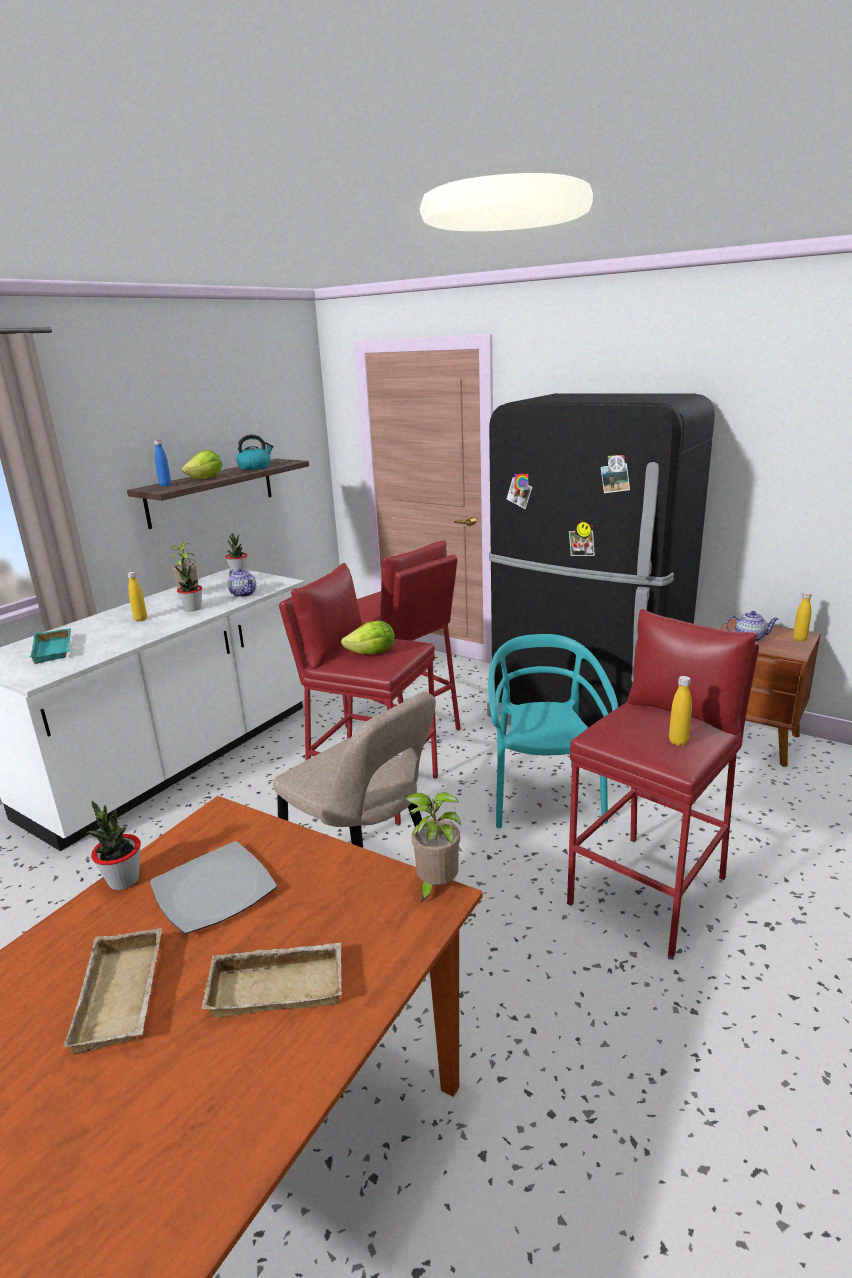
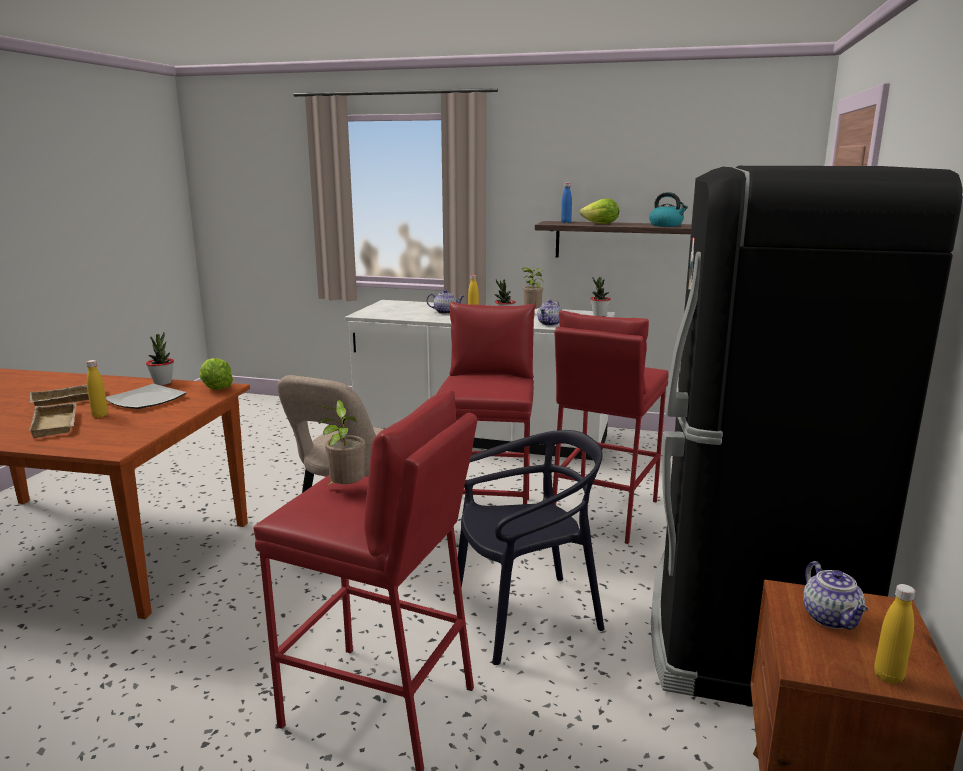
camera: 70 degrees right, 5 degrees down
turquoise tray [30,628,71,664] -> none
lettuce [341,621,395,654] -> lettuce moved to [200,358,233,390]
potted plant [405,792,461,904] -> potted plant moved to [318,400,365,486]
turquoise chair [488,634,618,828] -> black chair [453,430,605,665]
yellow bottle [669,676,692,746] -> yellow bottle moved to [86,360,108,418]
none -> teapot [426,290,464,314]

